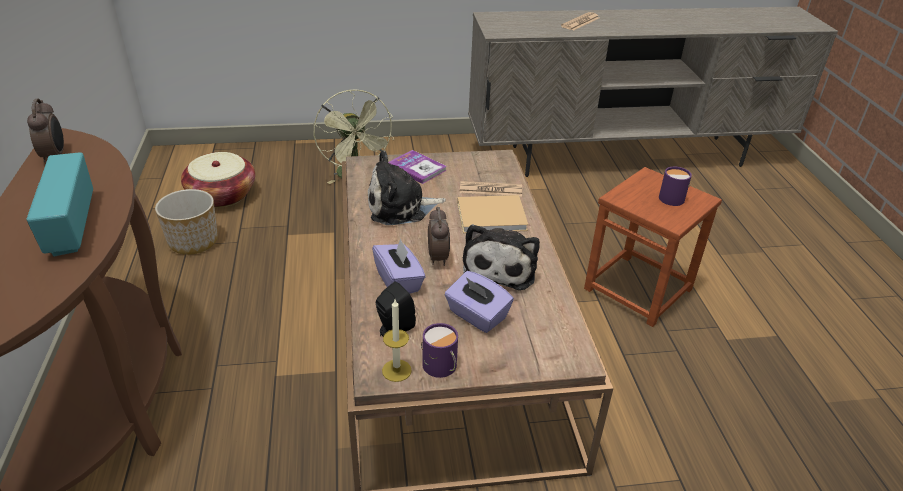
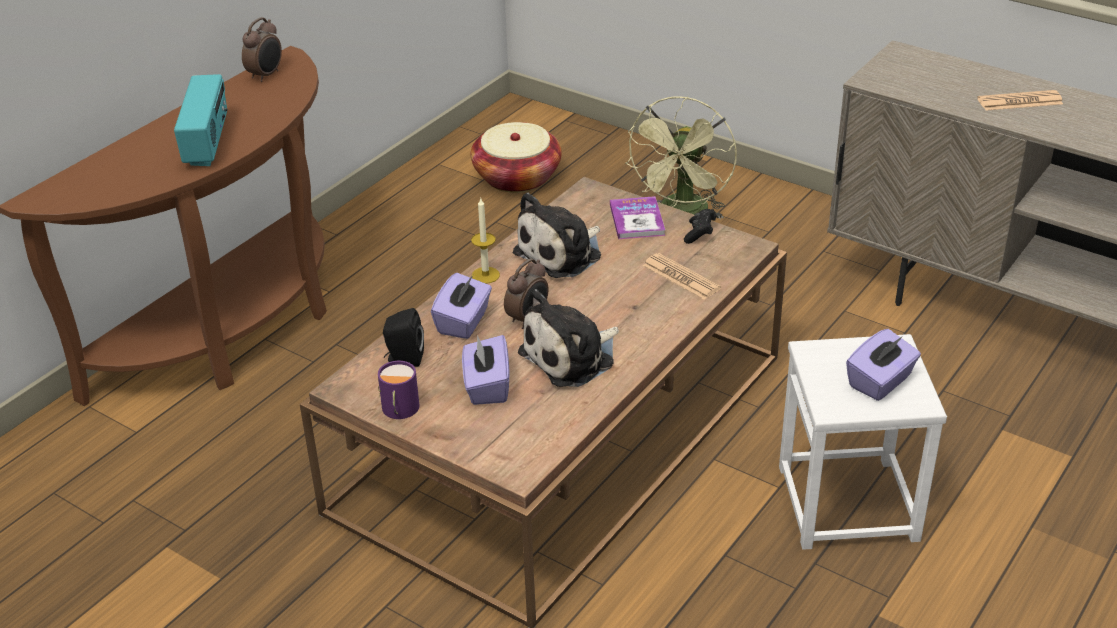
camera: 45 degrees right, 0 degrees up
radio [26,152,93,257] -> radio turned 150 degrees clockwise [174,74,228,166]
planter [155,189,218,255] -> none
plush toy [368,150,446,225] -> plush toy turned 75 degrees counterclockwise [513,193,601,278]
candle [382,300,412,382] -> candle moved to [471,199,500,284]
beige book [457,195,528,233] -> none
brown stool [584,167,722,327] -> white stool [779,334,947,550]
purple mug [659,167,692,206] -> purple tissue box [846,329,921,401]
none -> black game controller [684,209,716,244]

